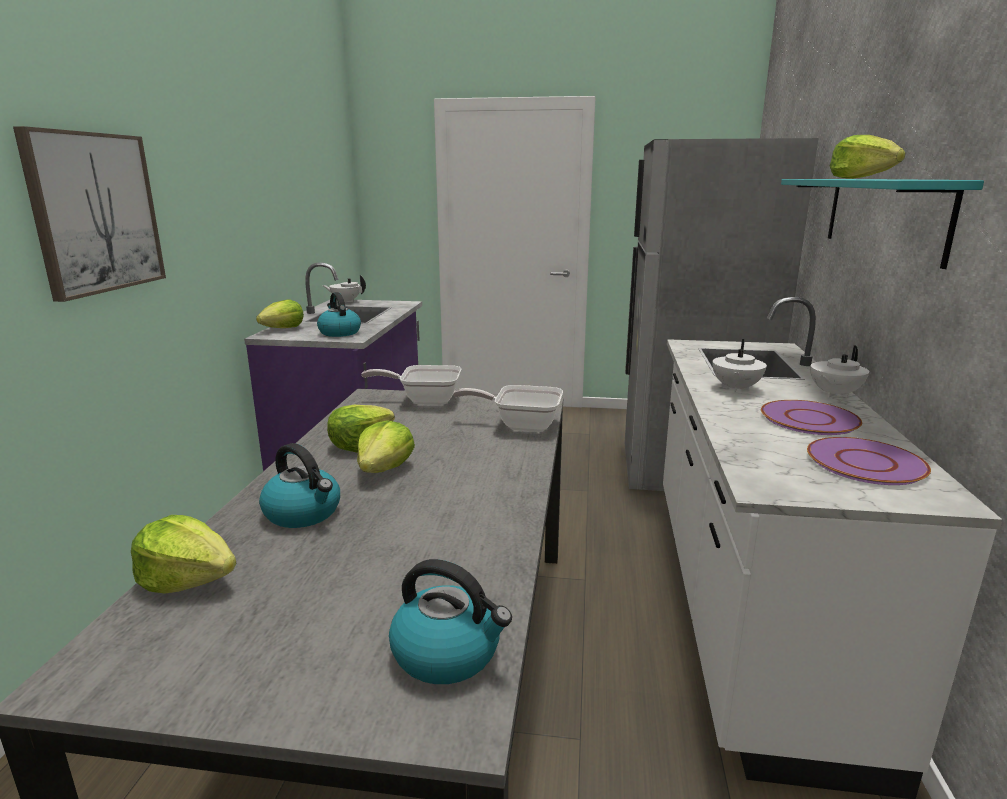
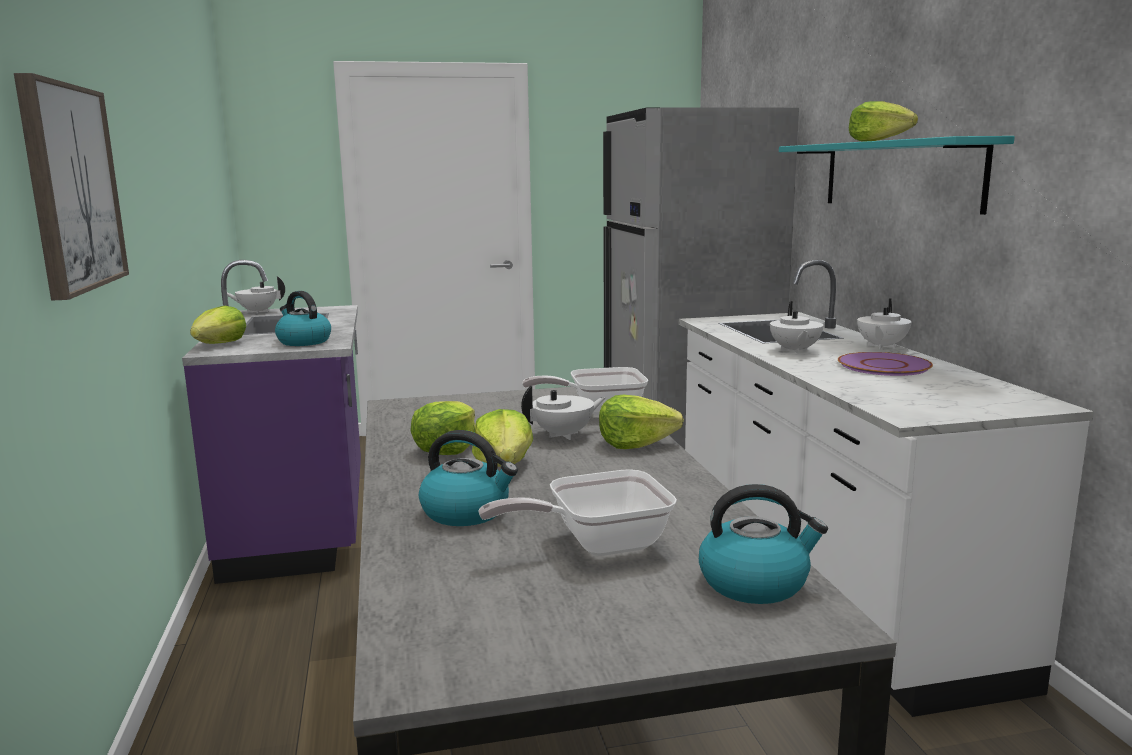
camera: 20 degrees left, 5 degrees down
lettuce [131,515,236,593] -> lettuce moved to [599,395,684,449]
frying pan [361,365,461,405] -> frying pan moved to [478,469,677,556]
purple plate [807,437,931,485] -> none
none -> white teapot [521,386,606,440]

